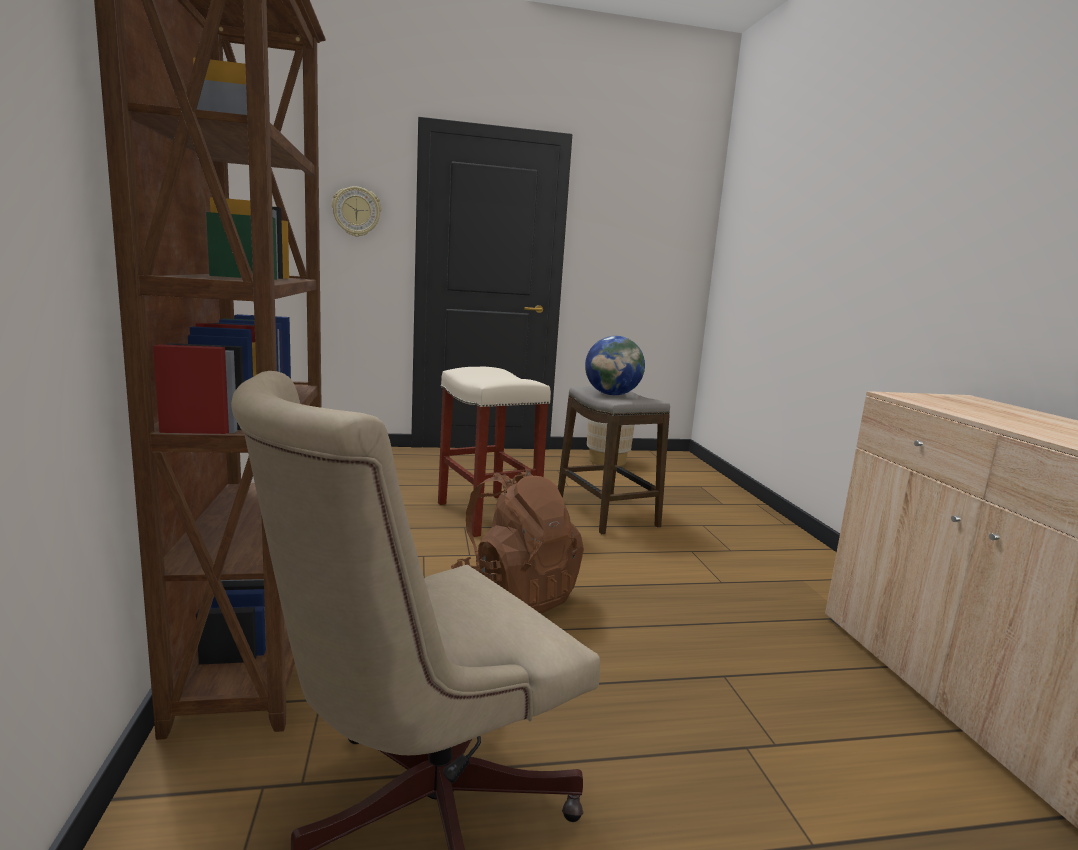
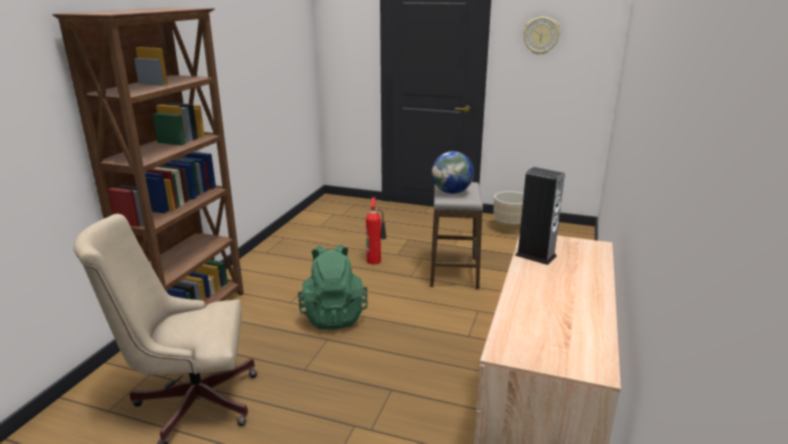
camera: 30 degrees right, 10 degrees up
wall clock [332,186,381,237] -> wall clock moved to [523,17,560,55]
beige stool [438,367,551,537] -> fire extinguisher [366,197,386,264]
brown backpack [451,468,584,613] -> green backpack [298,244,368,330]
none -> speaker [515,167,565,265]

